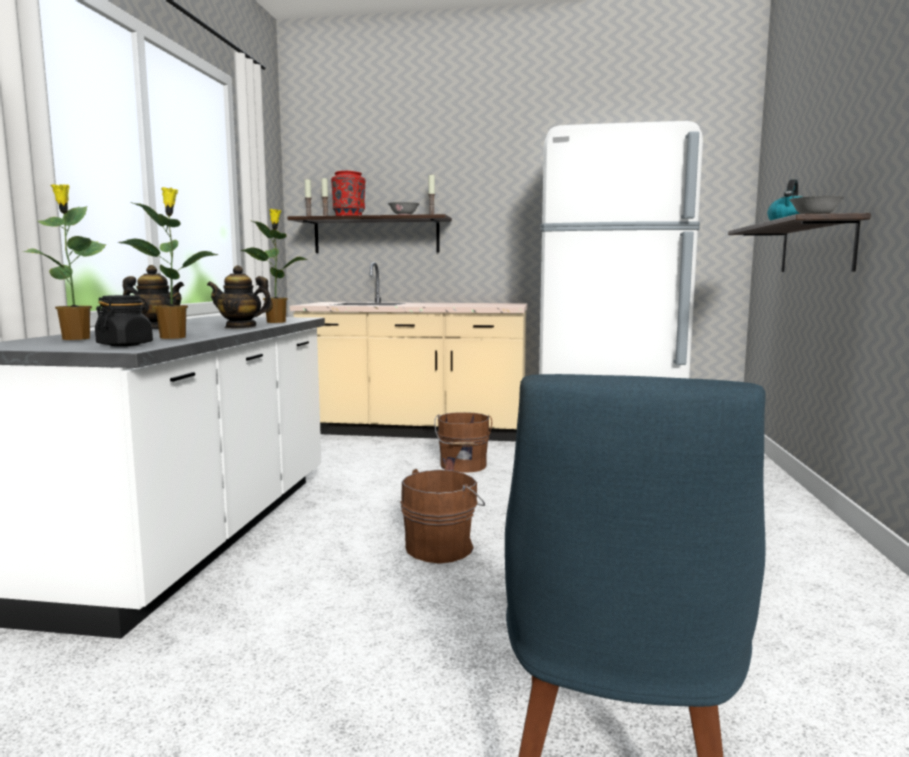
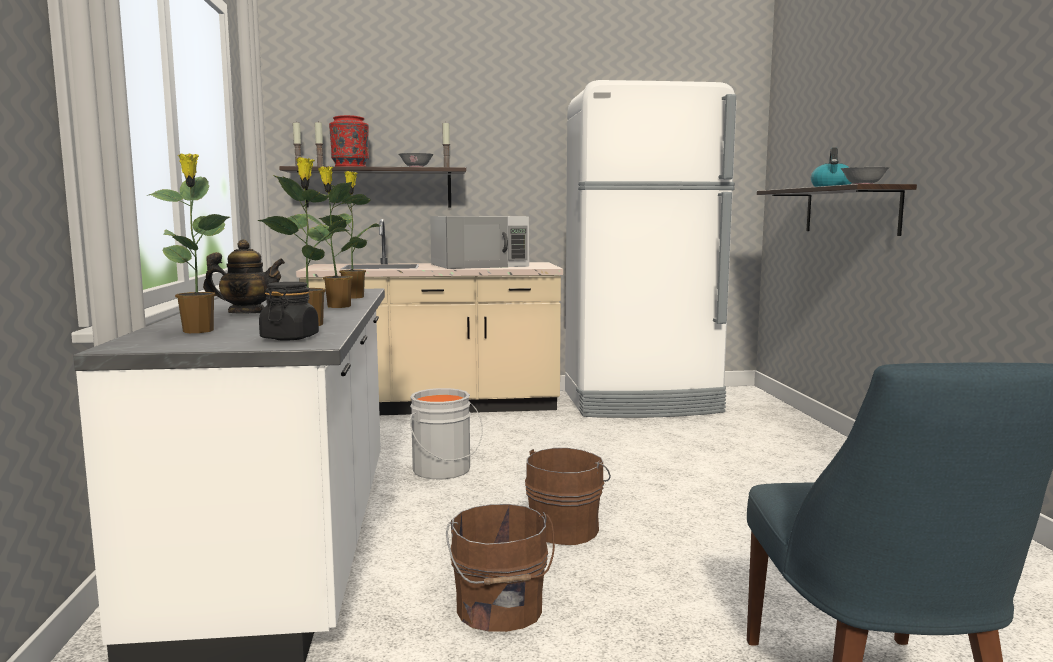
camera: 15 degrees left, 0 degrees up
teapot [207,265,273,329] -> potted plant [303,166,369,308]
brown bucket [434,412,492,473] -> brown bucket moved to [446,504,555,632]
none -> grey bucket [410,388,483,479]
none -> white microwave [430,216,529,269]

